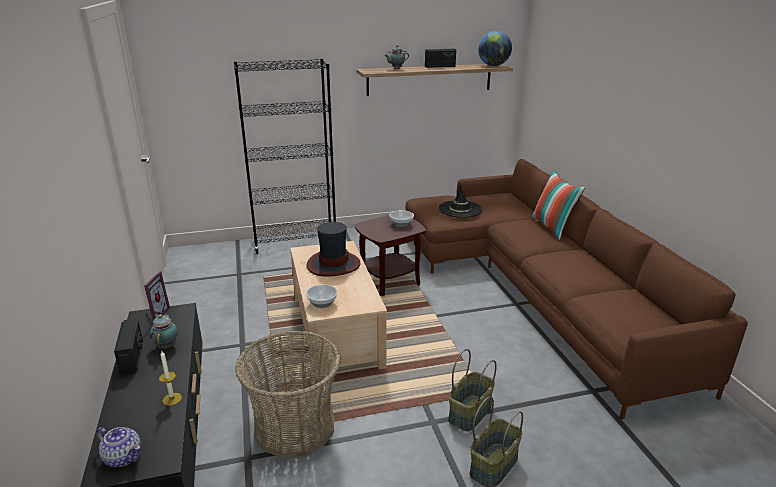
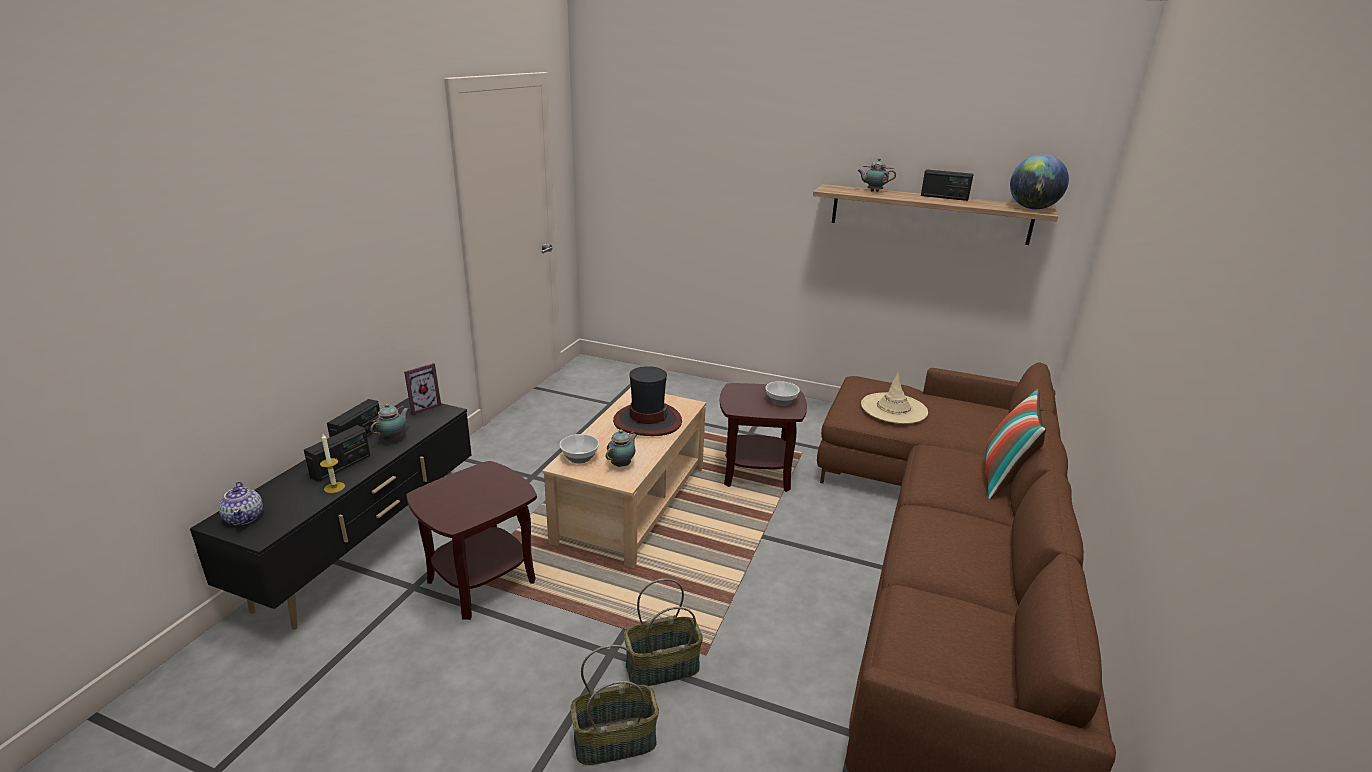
camera: 35 degrees right, 0 degrees up
black bookcase [234,58,336,254] -> none
basket [235,331,341,458] -> brown side table [406,461,537,620]
black hat [439,184,483,218] -> beige hat [861,372,928,424]
none -> radio [304,425,370,482]
none -> teapot [606,429,637,467]

